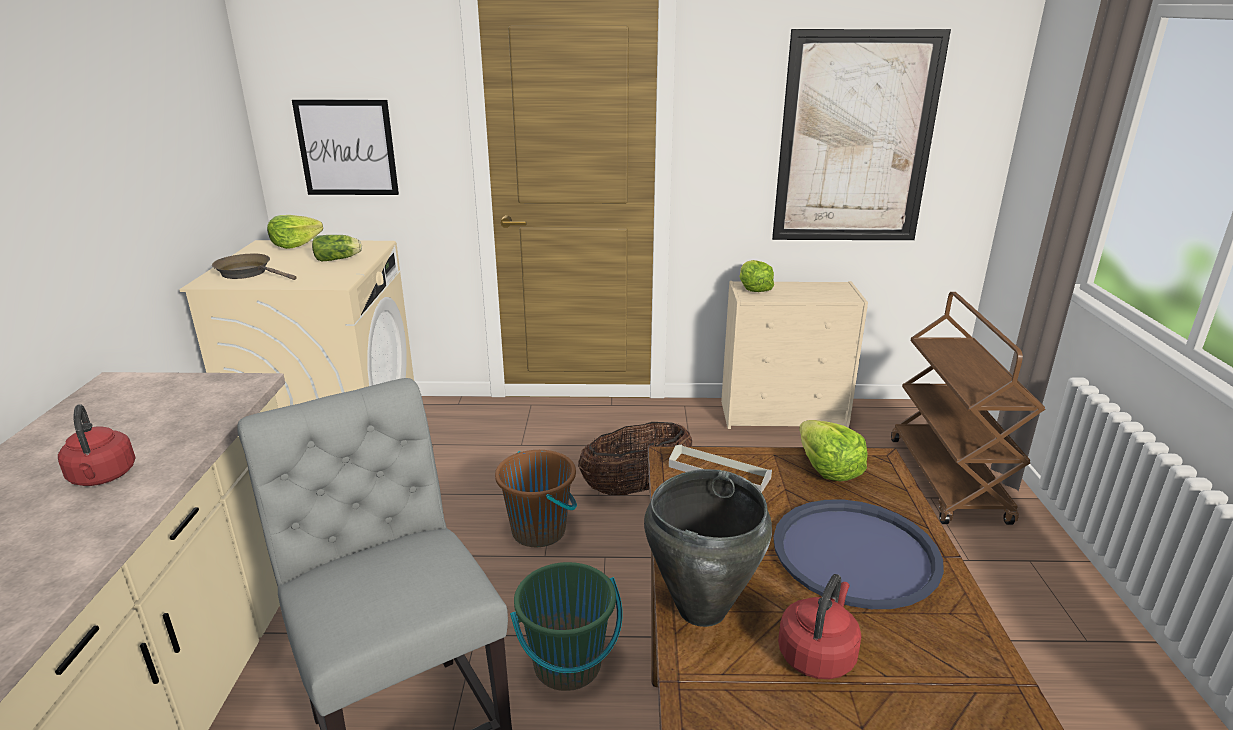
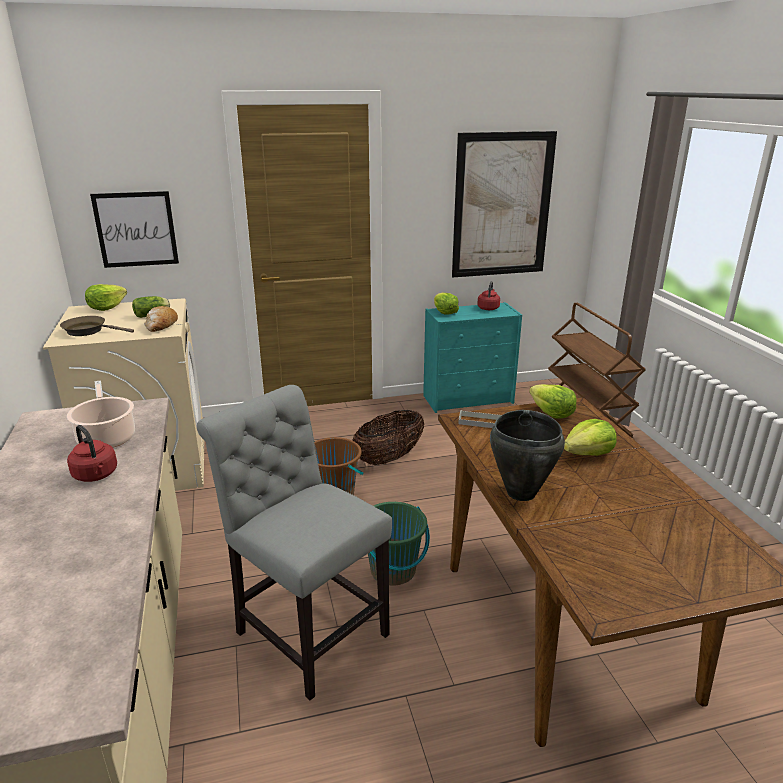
camera: 15 degrees left, 0 degrees up
beige dresser [721,281,868,429] -> turquoise dresser [423,302,522,413]
blue tray [773,499,944,609] -> lettuce [564,419,617,456]
red kettle [778,574,861,679] -> red kettle moved to [477,281,500,310]
none -> cooking pot [67,381,135,448]
none -> bread [144,306,178,332]

